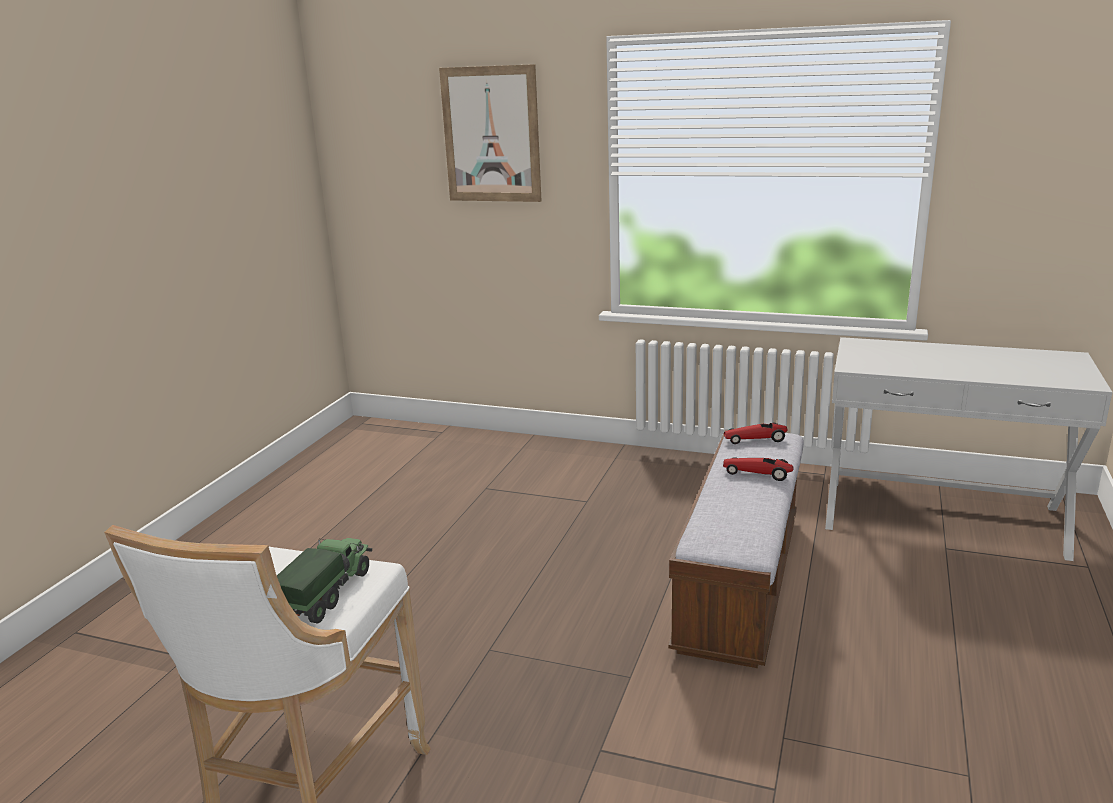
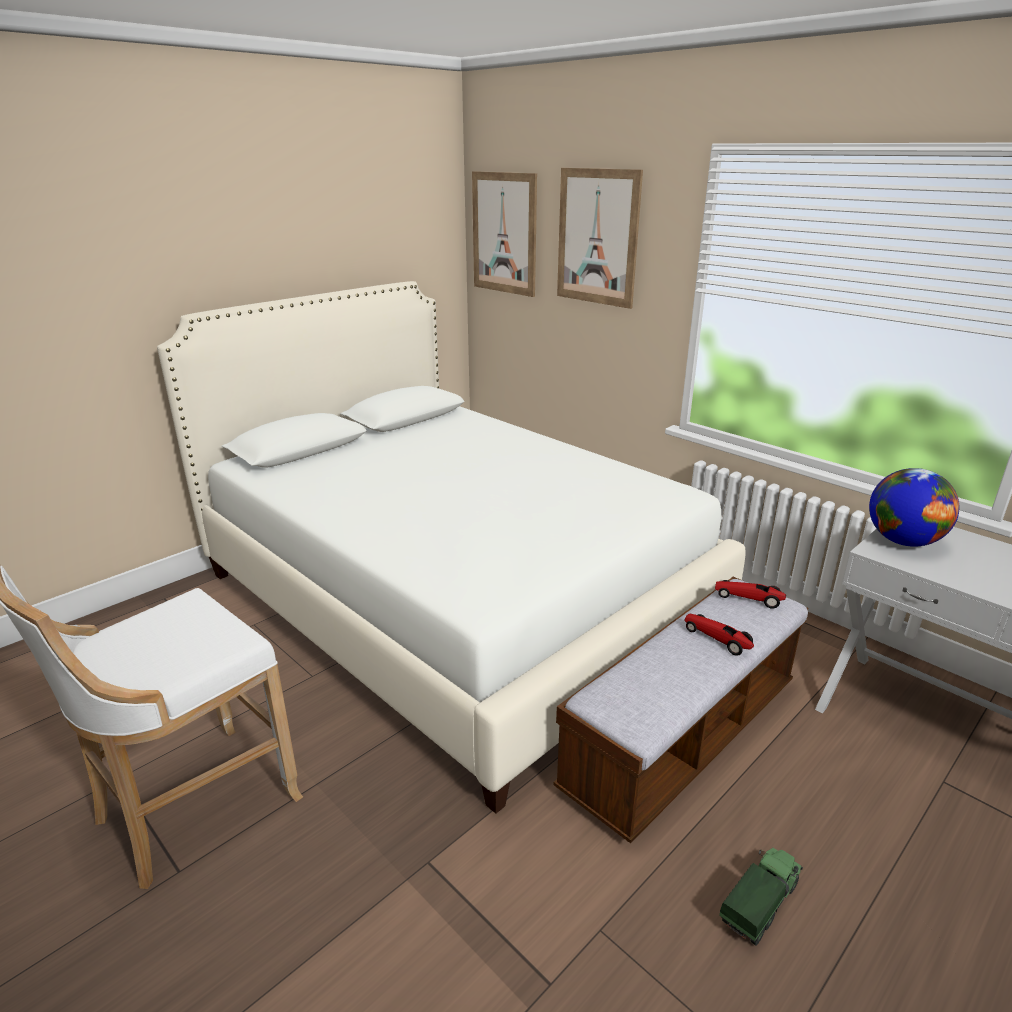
camera: 25 degrees right, 5 degrees up
toy truck [277,538,372,624] -> toy truck moved to [719,848,803,946]
none -> white bed [157,281,746,814]
none -> picture [472,171,537,297]
none -> globe [869,468,959,547]

